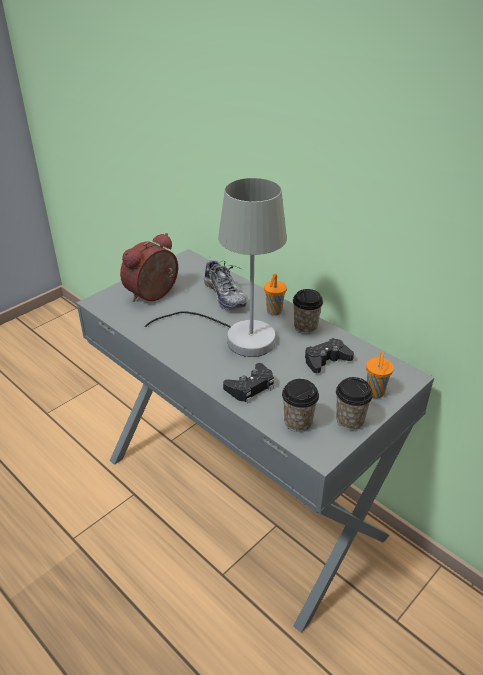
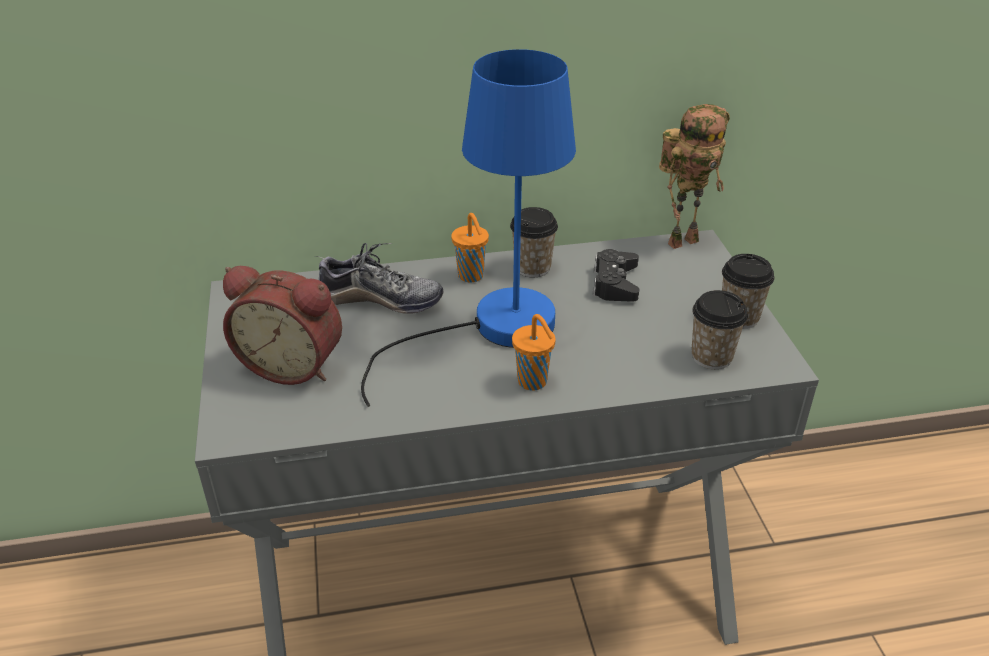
camera: 55 degrees left, 0 degrees up
alarm clock [120,233,178,302] -> alarm clock turned 60 degrees counterclockwise [223,266,342,385]
grey table lamp [144,178,287,357] -> blue table lamp [361,49,576,407]
black game controller [223,363,274,404] -> none
orange cup [366,352,394,398] -> orange cup moved to [512,314,555,391]
none -> toy robot [659,104,730,249]

